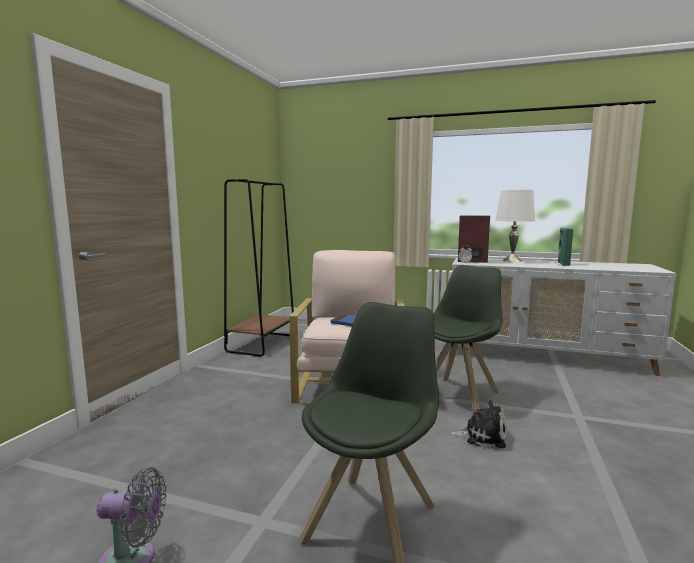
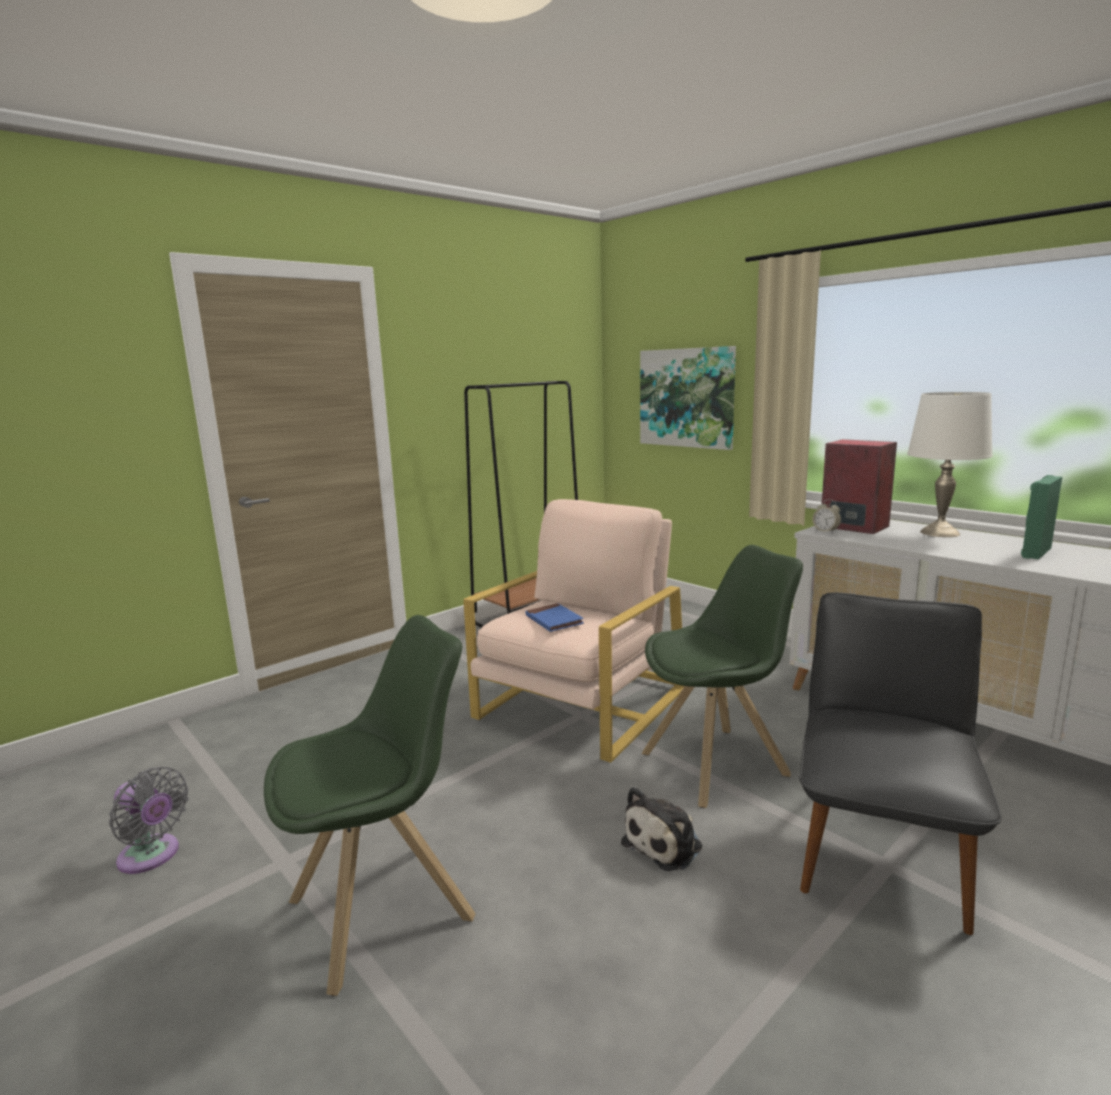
camera: 30 degrees right, 5 degrees up
plush toy [449,400,507,449] -> plush toy turned 90 degrees clockwise [621,787,702,871]
none -> picture [640,346,736,450]
none -> black chair [799,592,1002,935]

